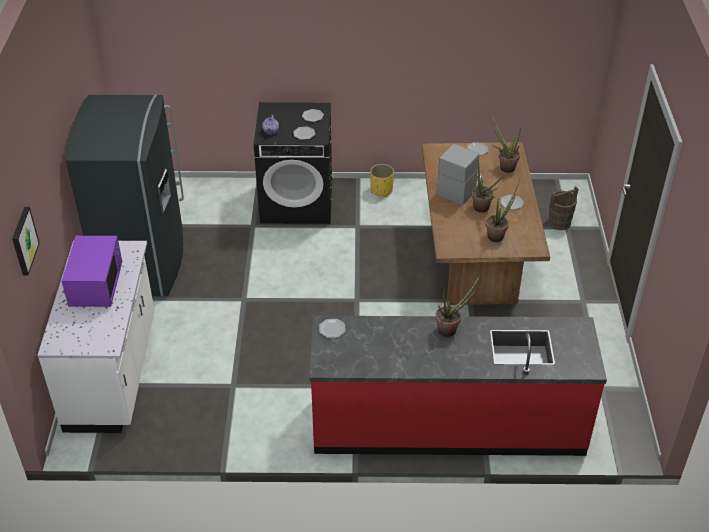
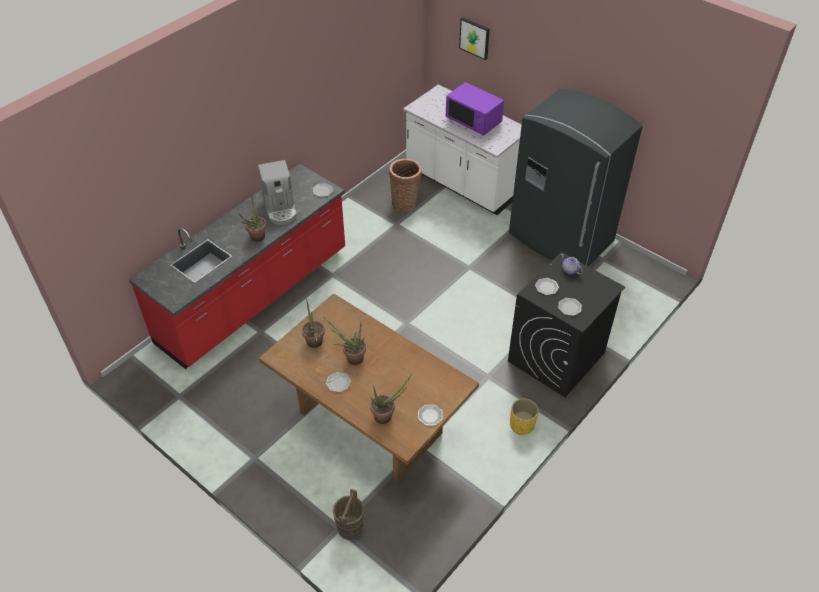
camera: 130 degrees right, 5 degrees up
coffee machine [437,144,483,205] -> coffee machine moved to [258,160,297,225]
none -> basket [389,159,422,212]

